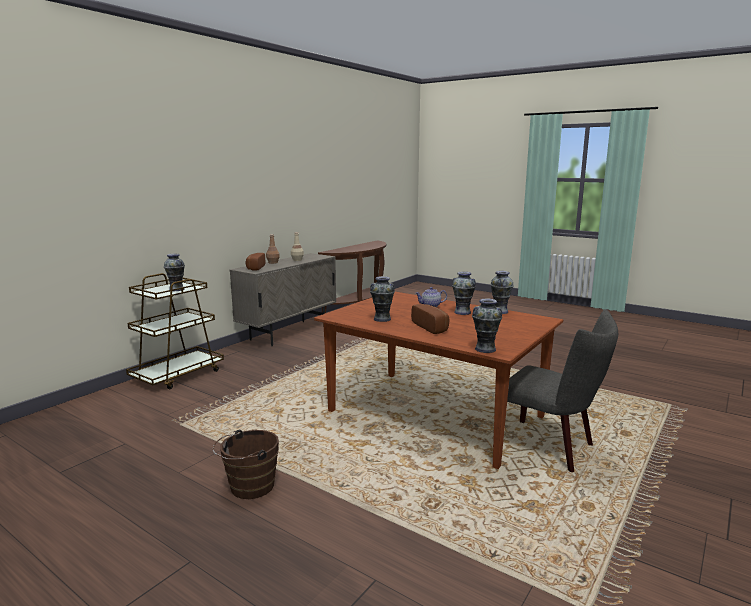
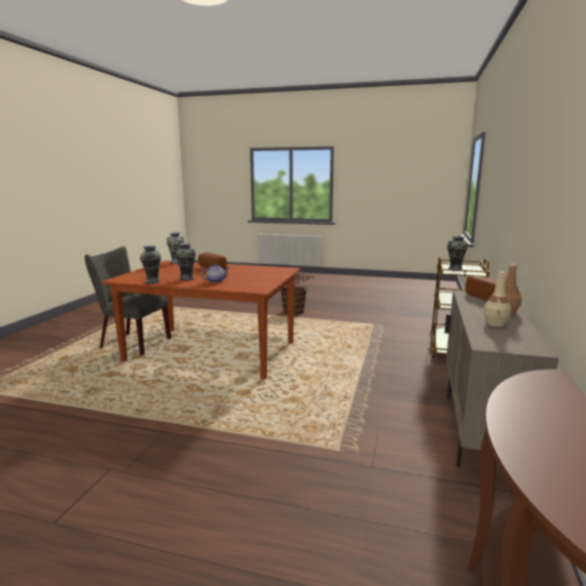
camera: 160 degrees right, 0 degrees up
vase [370,276,395,322] -> none

